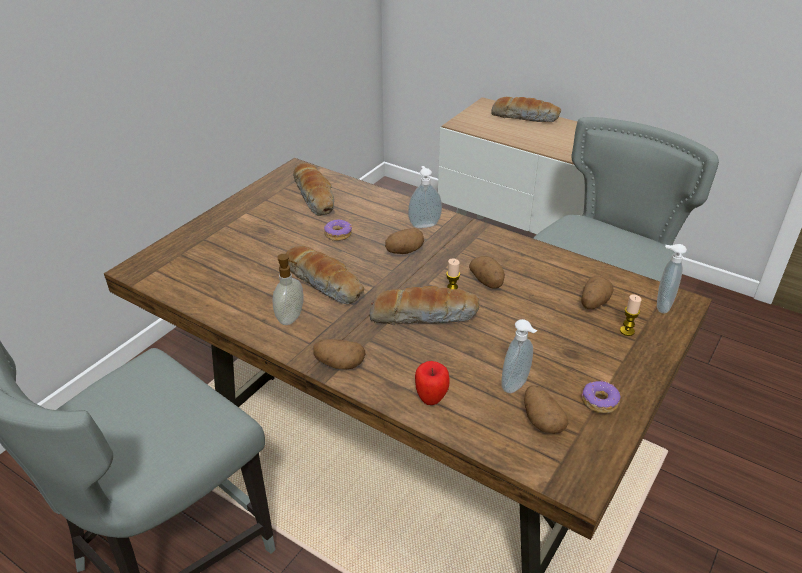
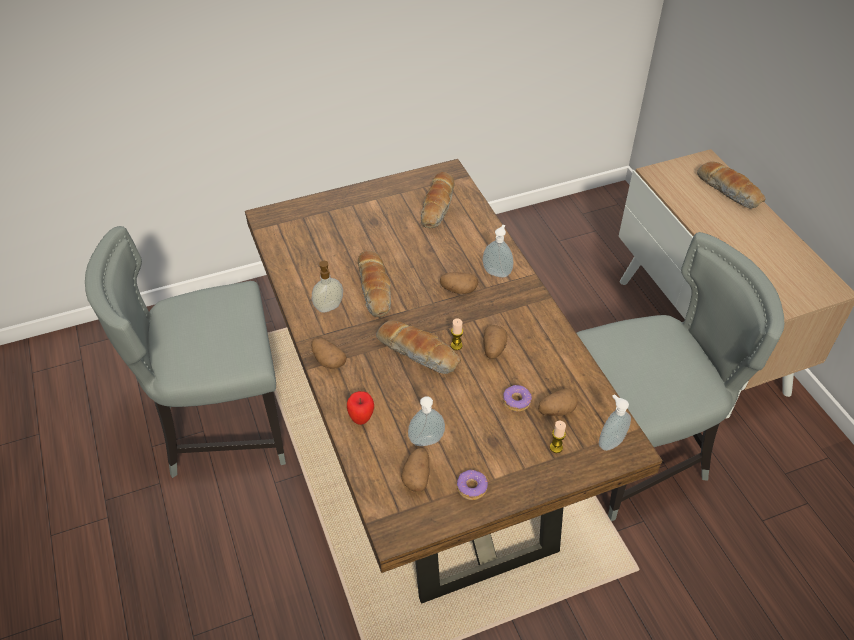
camera: 35 degrees right, 10 degrees up
donut [324,219,352,241] -> donut moved to [503,385,532,412]

